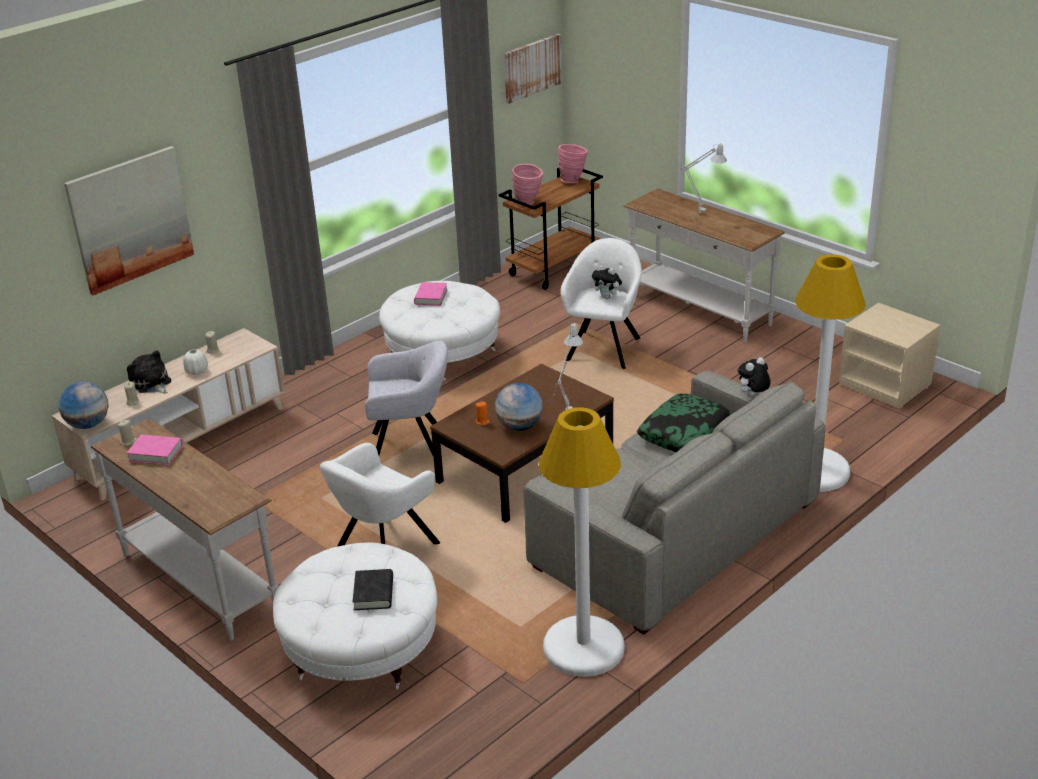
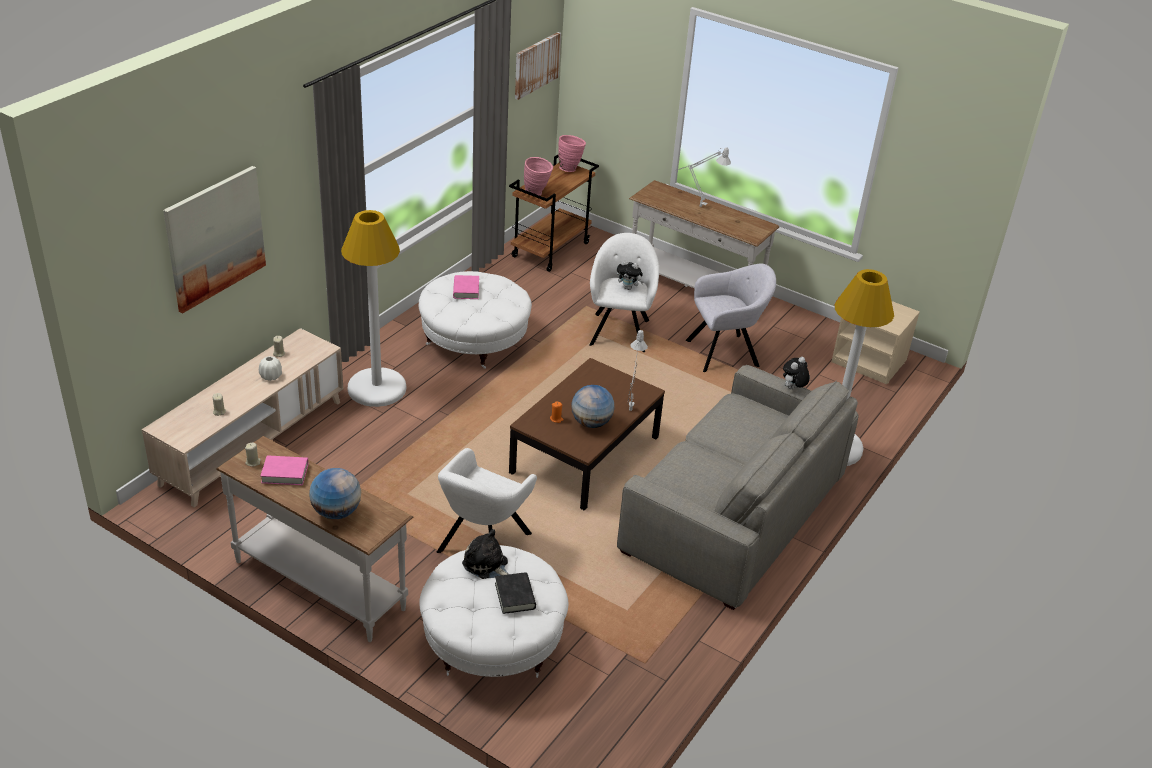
camera: 15 degrees left, 5 degrees up
globe [58,381,109,429] -> globe moved to [309,468,361,519]
plush toy [127,350,171,394] -> plush toy moved to [462,529,509,579]
grey armchair [365,341,448,457] -> grey armchair moved to [686,264,776,372]
white floor lamp [539,407,625,677] -> white floor lamp moved to [341,210,407,407]
pillow [636,393,732,452] -> none

